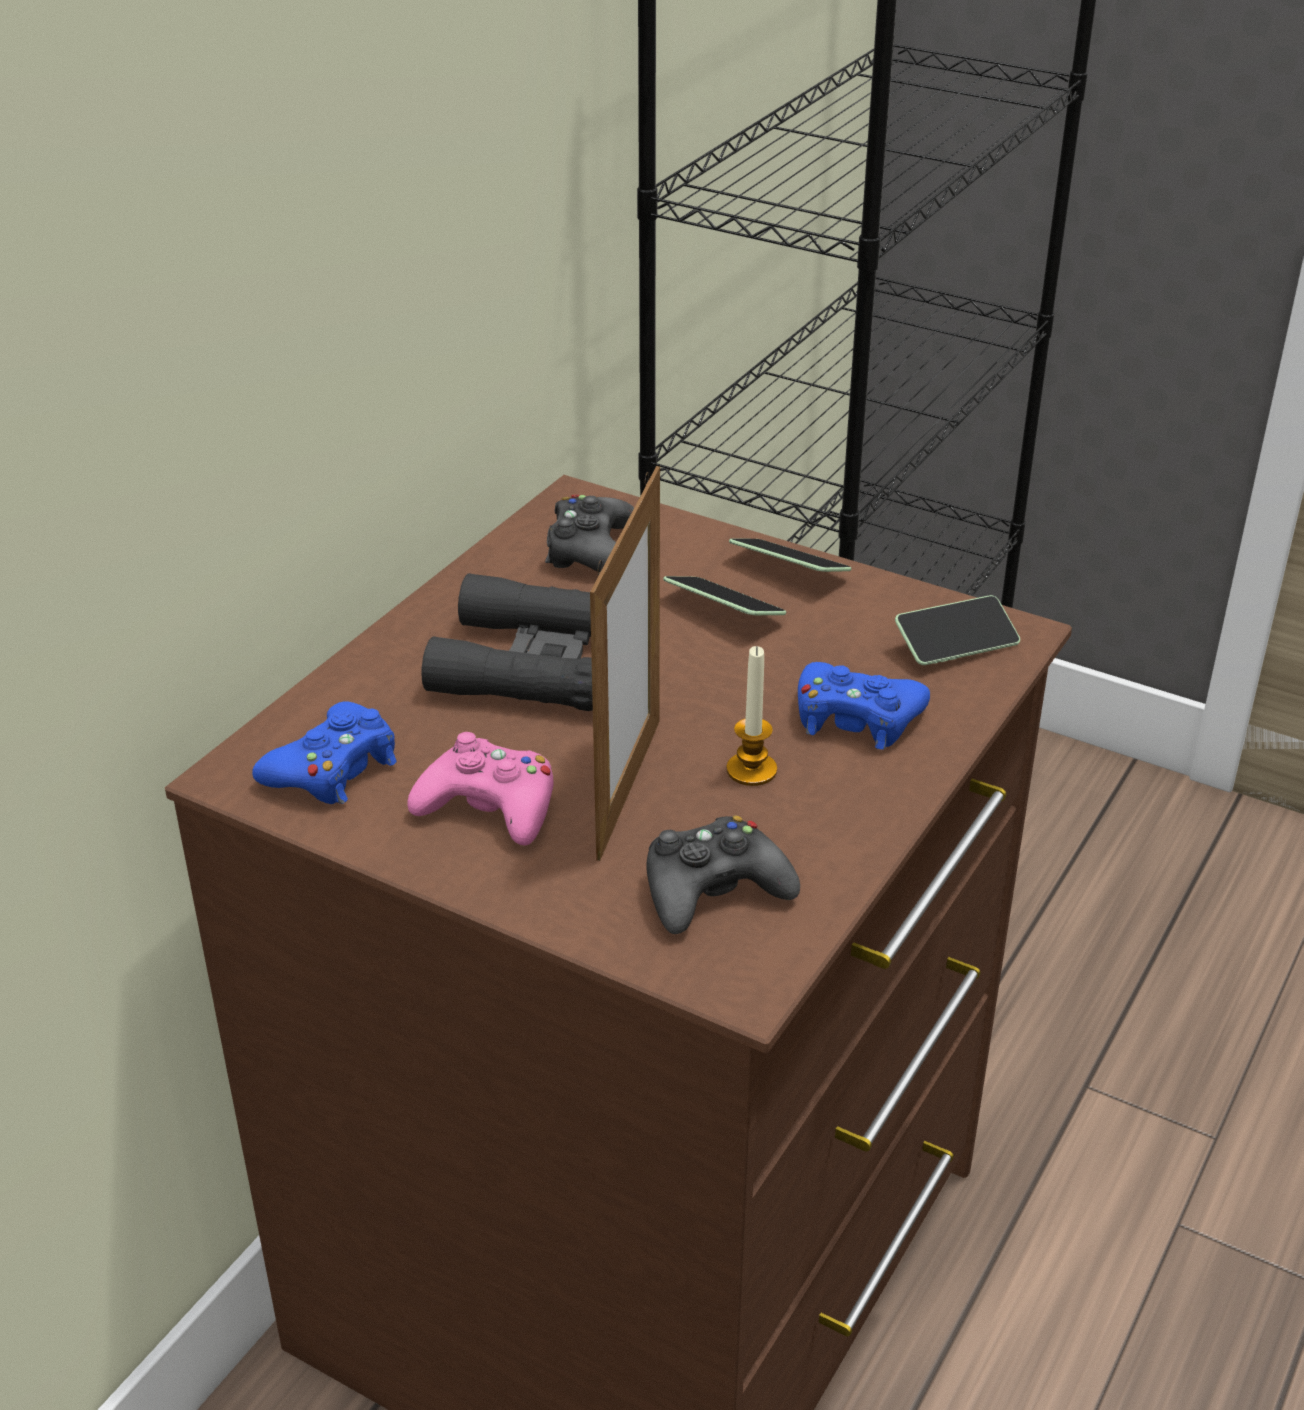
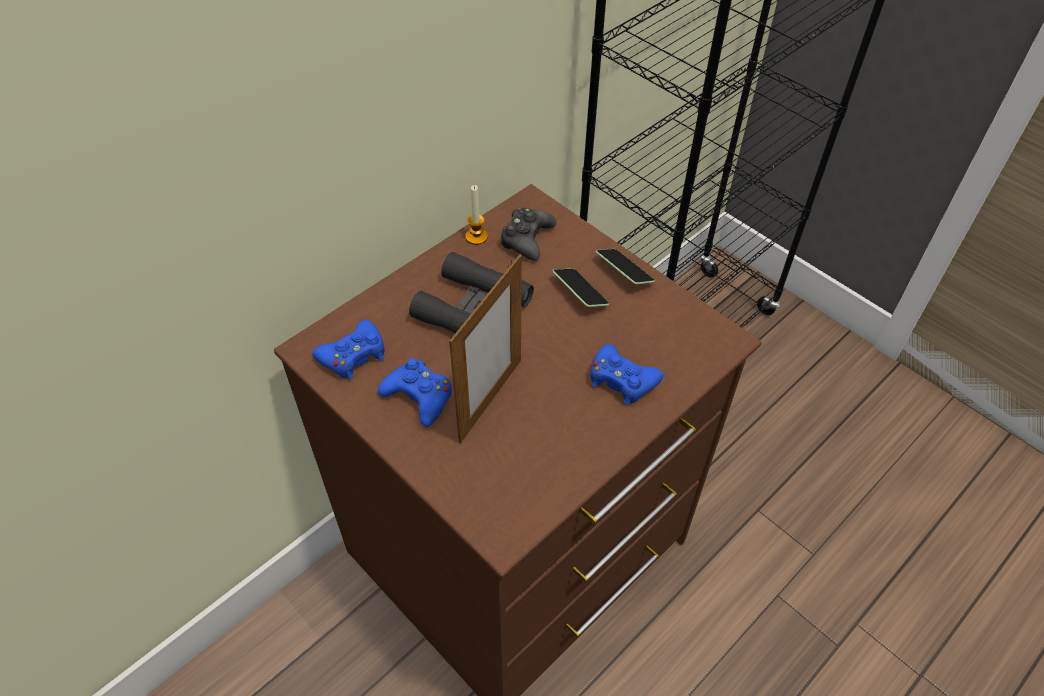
camera: 15 degrees right, 15 degrees up
pink game controller [407,732,553,846] -> blue game controller [378,358,452,427]
black game controller [646,815,800,934] -> none
candle [726,646,777,786] -> candle moved to [465,185,488,245]
phone [895,595,1020,665] -> none

